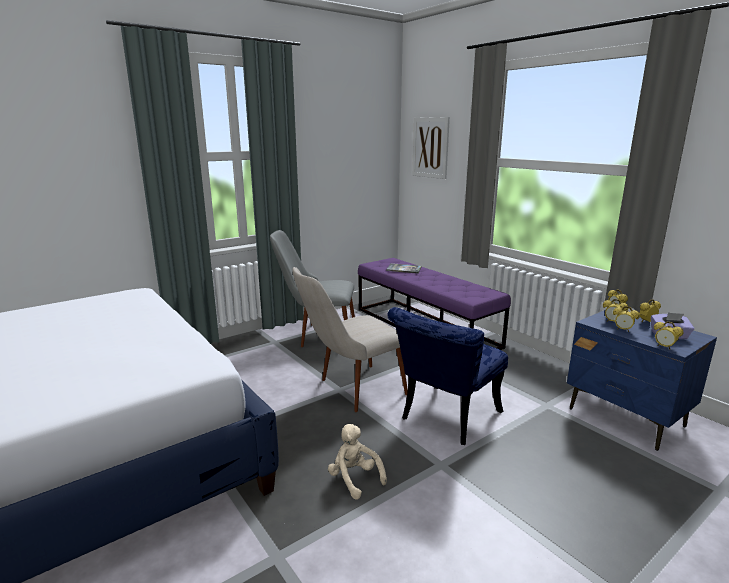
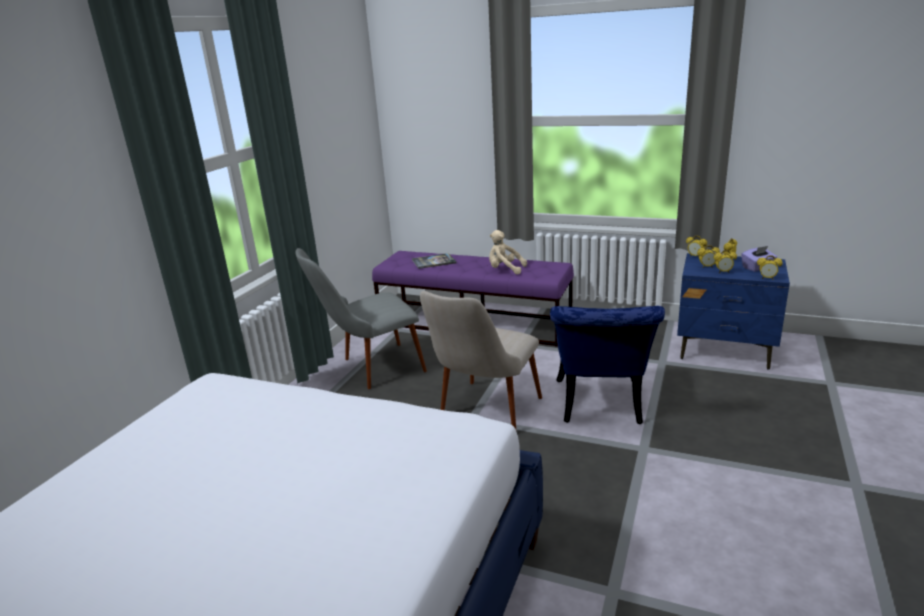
camera: 30 degrees left, 5 degrees up
beige plush toy [328,424,387,500] -> beige plush toy moved to [489,230,527,274]
picture [412,117,450,179] -> none

